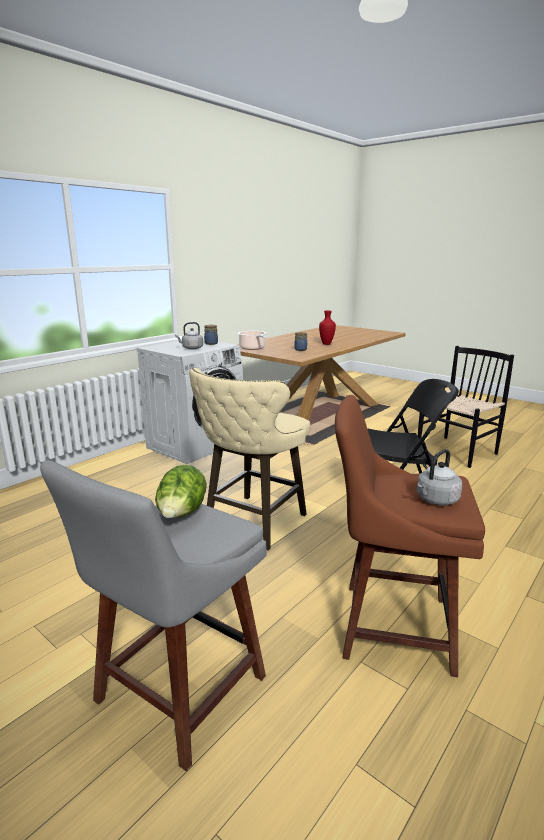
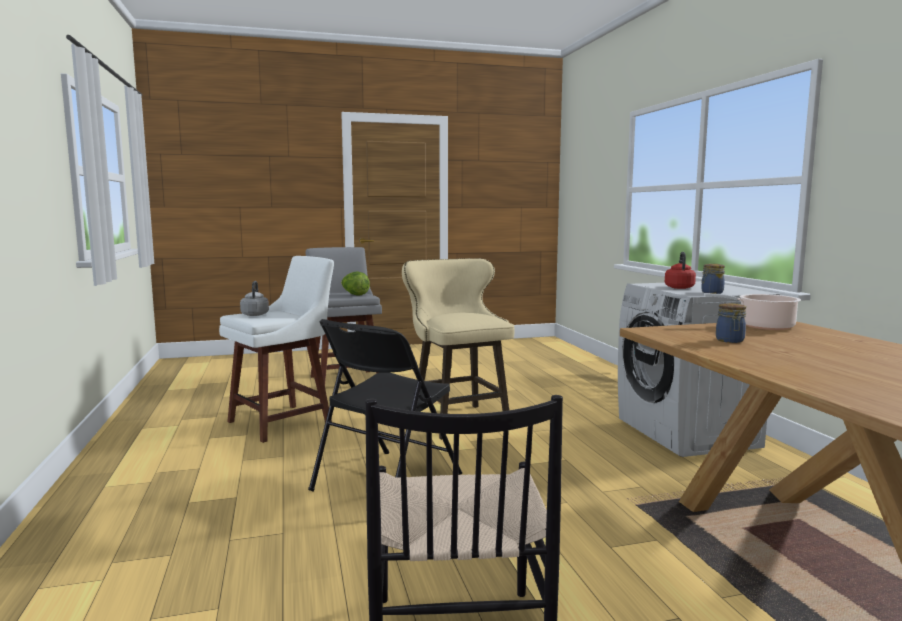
camera: 125 degrees right, 10 degrees down
grey kettle [175,322,203,349] -> red kettle [665,252,696,289]
red vase [319,310,336,345] -> none
brown stool [335,395,485,677] -> white stool [219,256,334,443]

